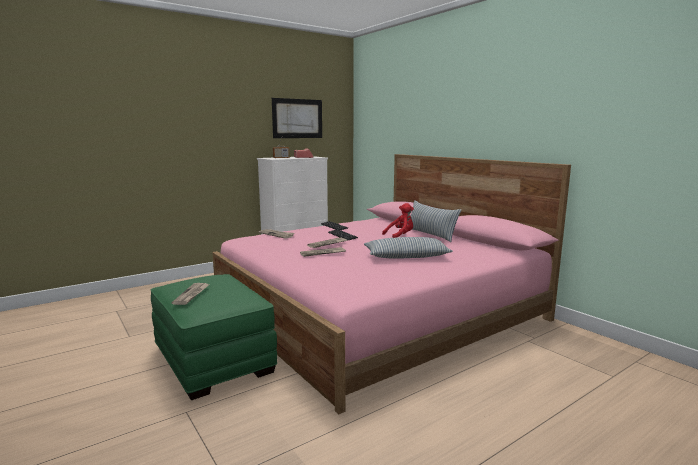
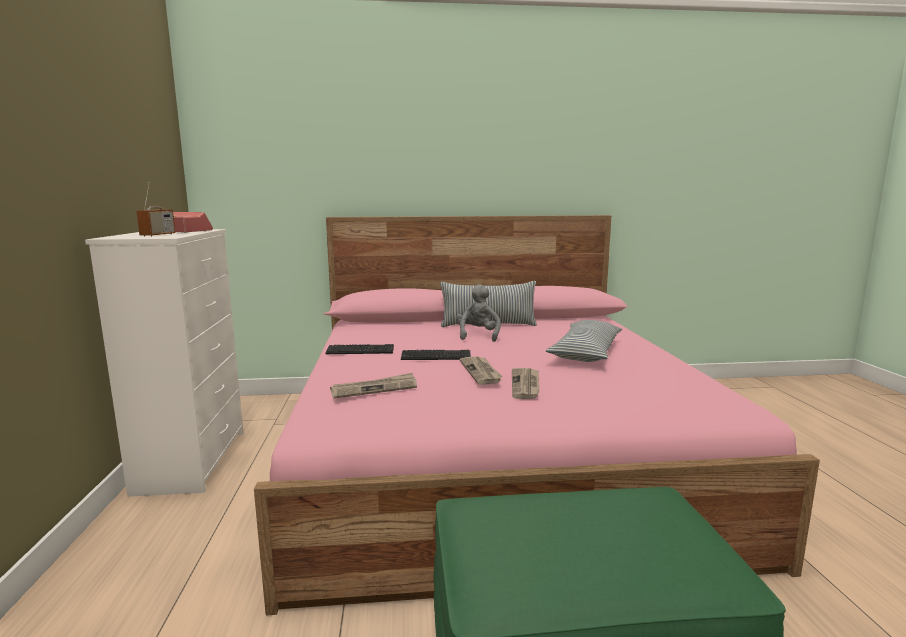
camera: 60 degrees left, 0 degrees up
newspaper [172,283,209,305] -> none
picture [272,98,322,138] -> none
red plush toy [382,203,414,238] -> grey plush toy [456,284,501,342]

